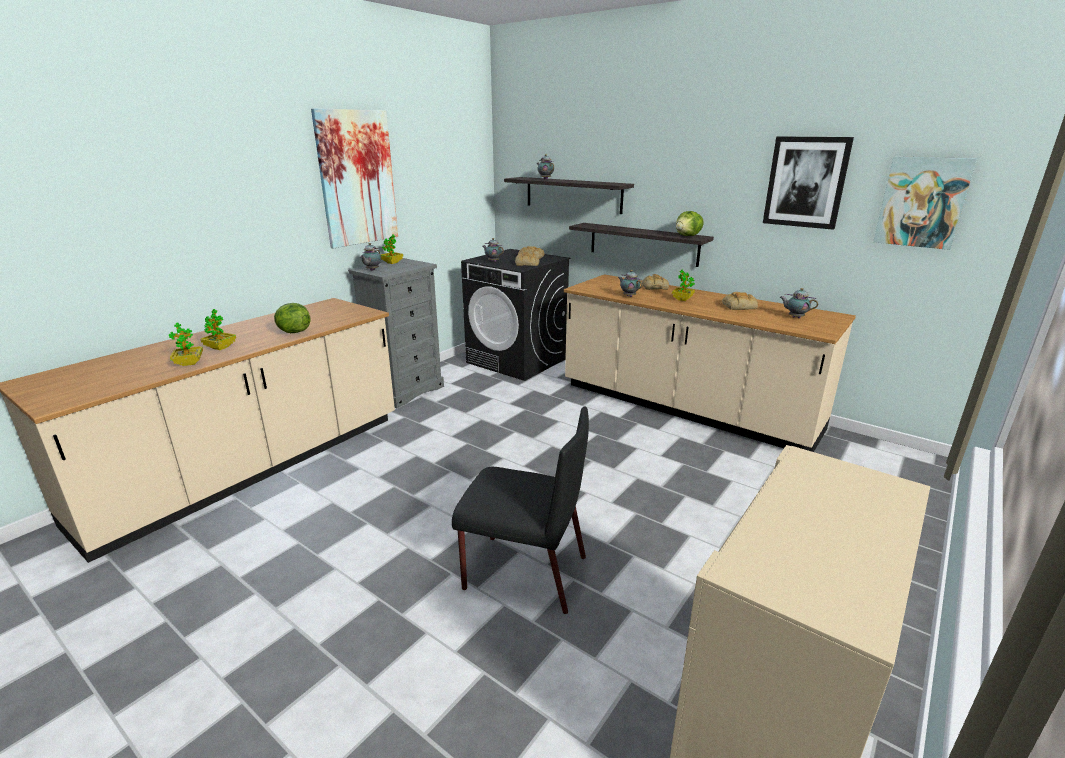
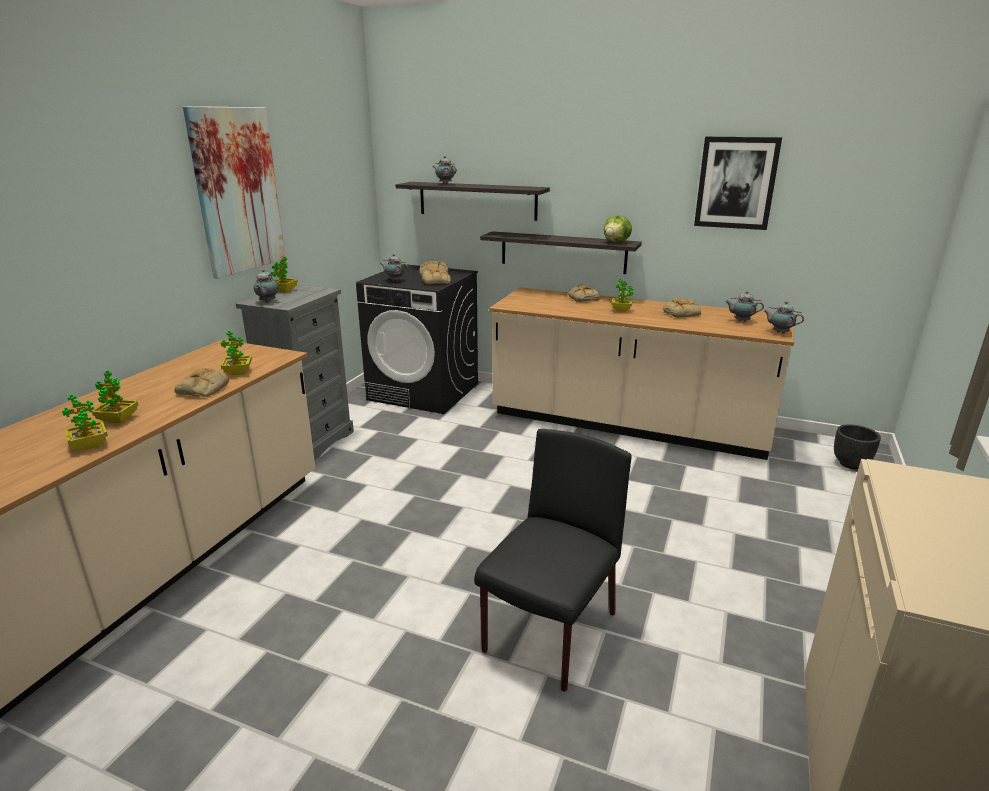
camera: 15 degrees left, 0 degrees up
lettuce [274,303,310,333] -> bread [175,368,229,397]
black chair [452,407,589,614] -> black chair turned 60 degrees counterclockwise [474,429,631,692]
teapot [618,270,642,297] -> teapot moved to [764,301,804,334]
picture [873,156,977,250] -> none
none -> potted plant [221,331,252,375]
none -> black planter [834,424,881,469]

